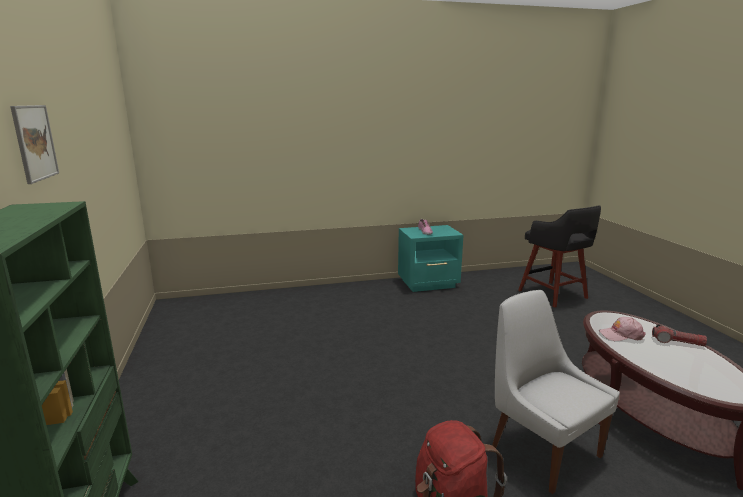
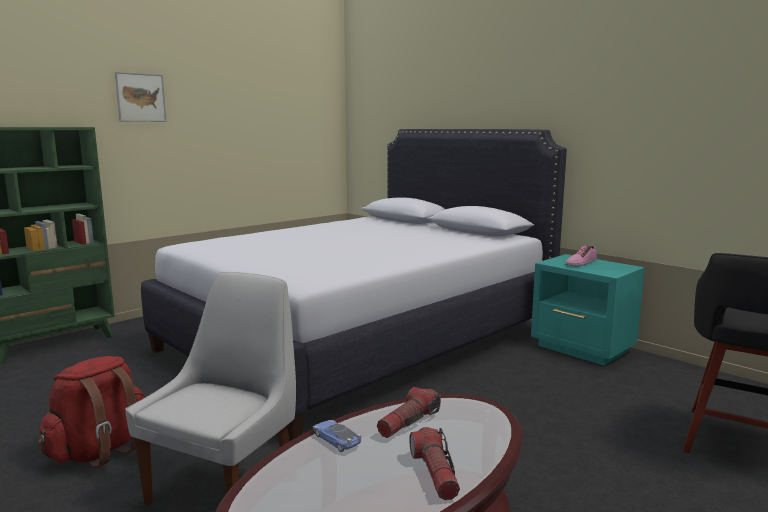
camera: 60 degrees right, 5 degrees down
pink cap [599,317,646,341] -> flashlight [377,387,441,438]
none -> white bed [141,129,567,441]
none -> toy car [313,420,361,452]

